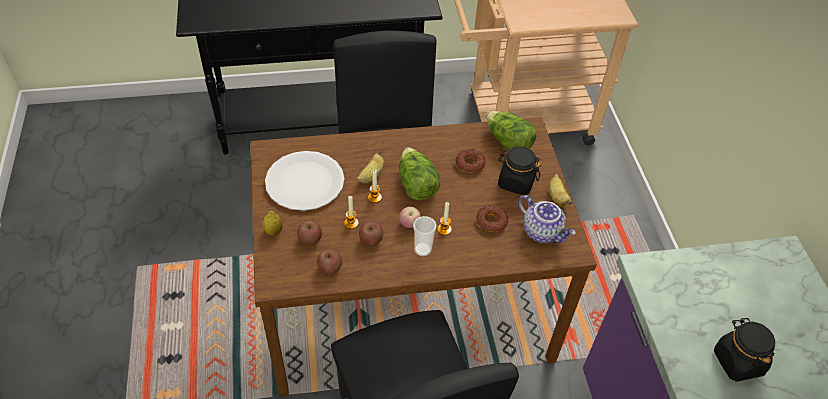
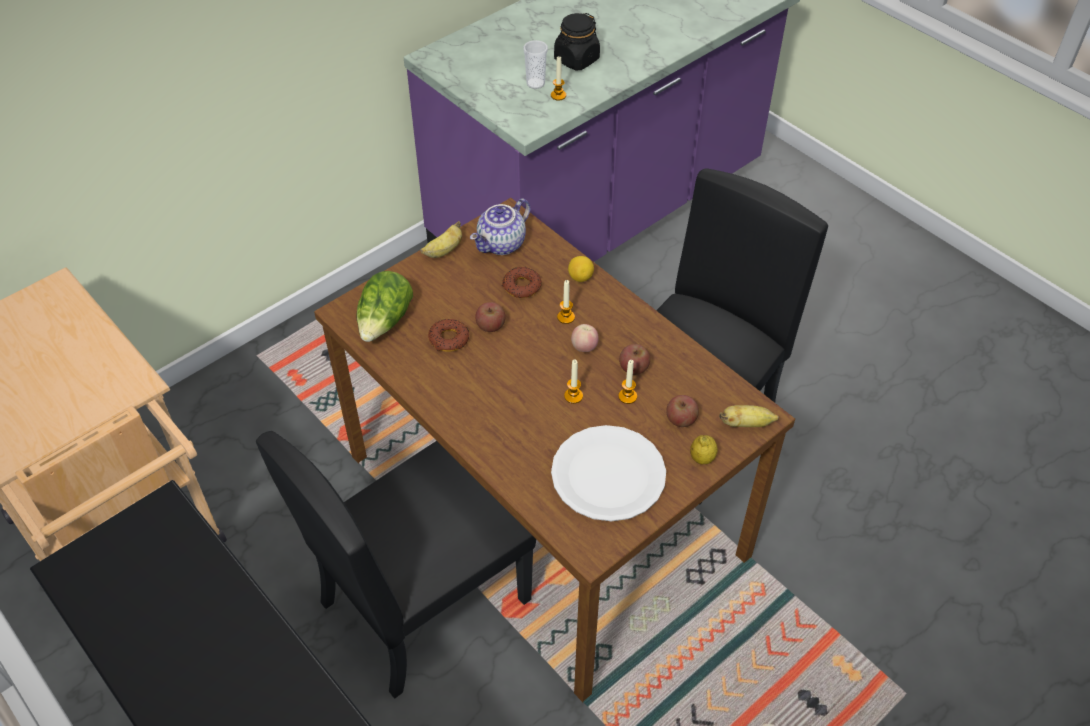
camera: 120 degrees left, 0 degrees up
apple [317,249,342,274] -> apple moved to [475,302,505,332]
banana [356,150,384,183] -> banana moved to [719,405,779,427]
lettuce [399,147,440,200] -> none
cup [413,216,437,256] -> cup moved to [523,40,548,89]
black jar [498,146,541,195] -> none
teapot [518,195,576,243] -> teapot turned 150 degrees counterclockwise [470,198,530,255]
none -> candle [551,56,566,100]
none -> lemon [568,256,594,282]

